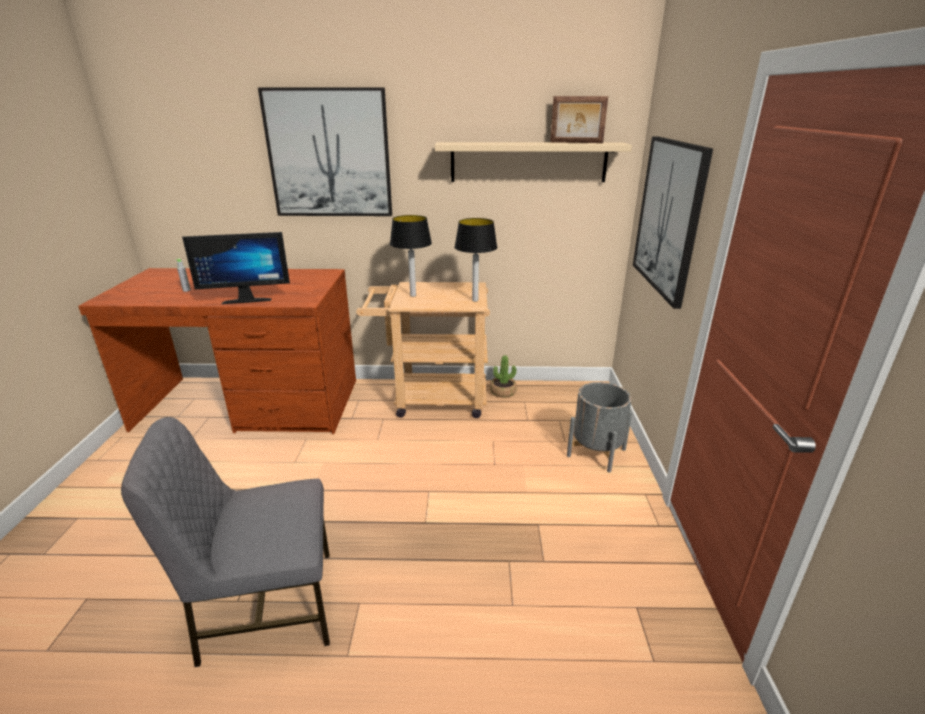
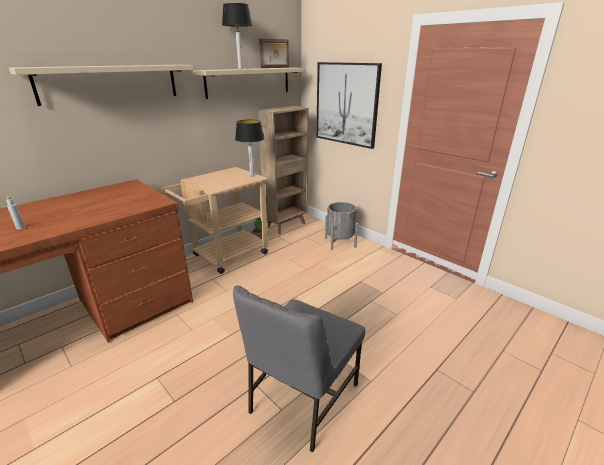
camera: 45 degrees left, 0 degrees up
monitor [182,232,290,304] -> none
picture [258,87,392,216] -> beige shelf [9,65,194,106]
table lamp [390,215,432,297] -> table lamp moved to [222,3,252,69]
none -> brown bookcase [258,106,309,234]

